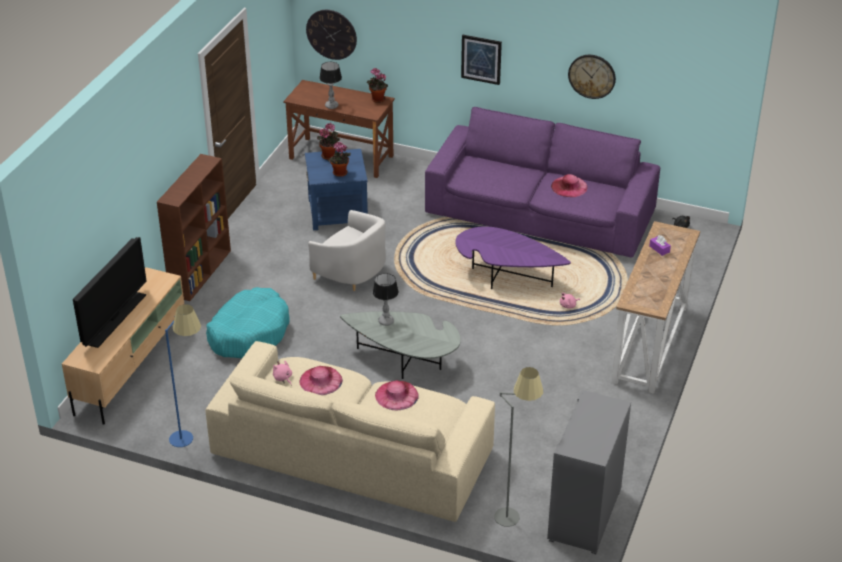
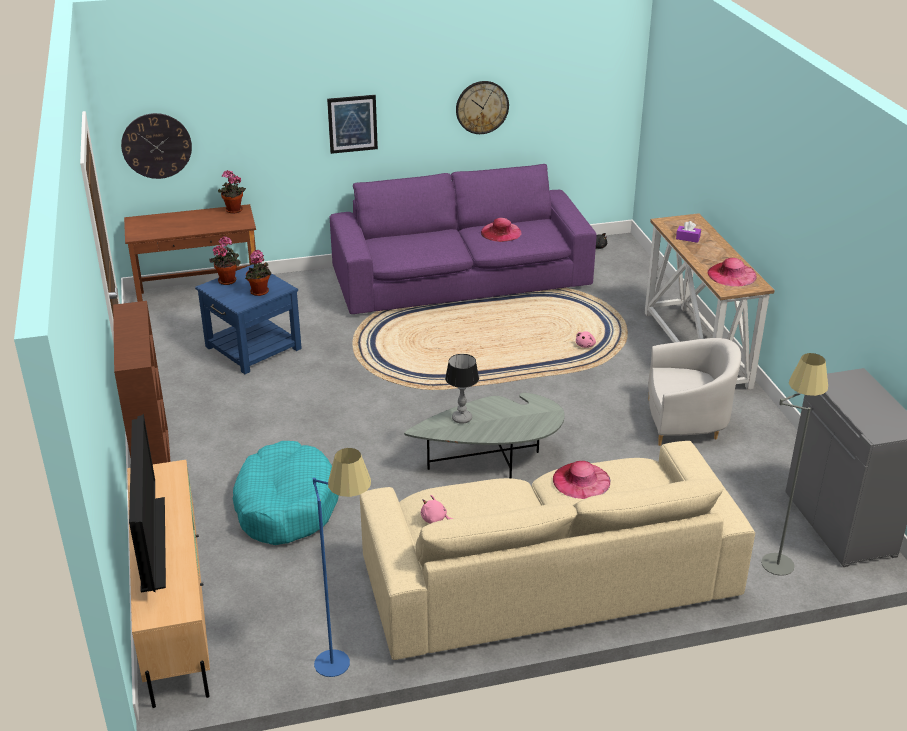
camera: 35 degrees left, 5 degrees down
pink hat [299,366,343,395] -> pink hat moved to [707,258,757,286]
white armchair [308,210,386,291] -> white armchair moved to [648,338,741,446]
table lamp [319,62,342,109] -> none
purple coffee table [456,226,571,289] -> none

